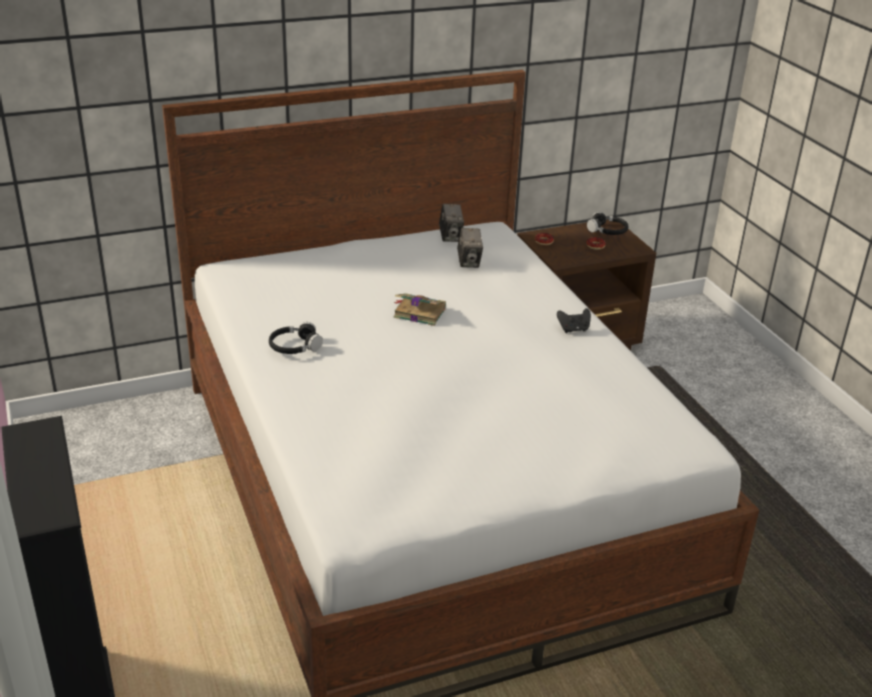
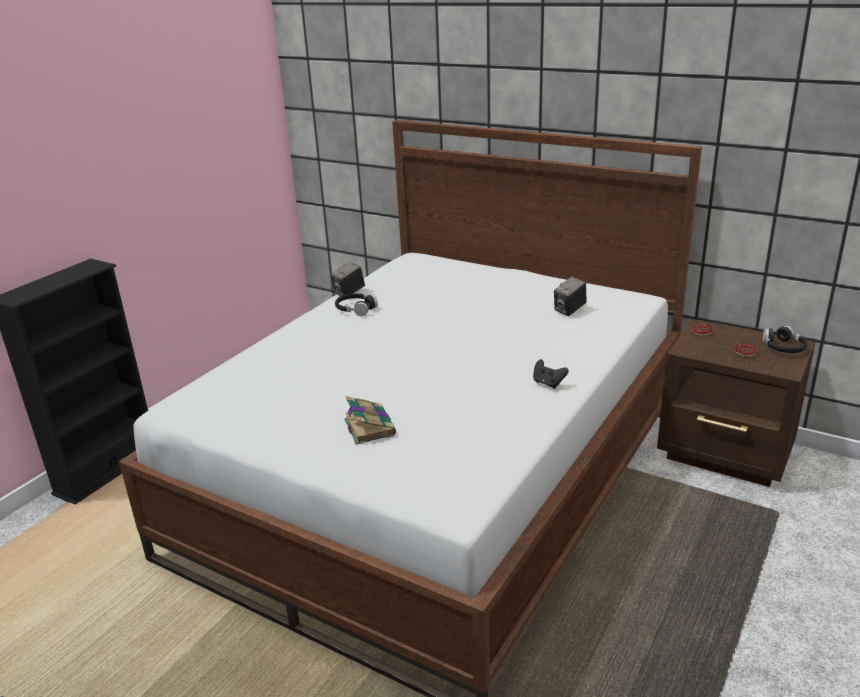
camera: 55 degrees right, 5 degrees down
book [394,293,446,326] -> book moved to [344,396,396,445]
camera [439,204,464,242] -> camera moved to [330,262,365,296]

